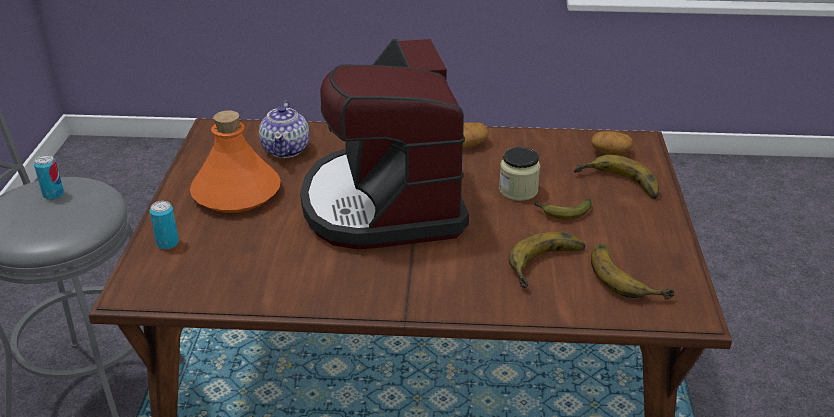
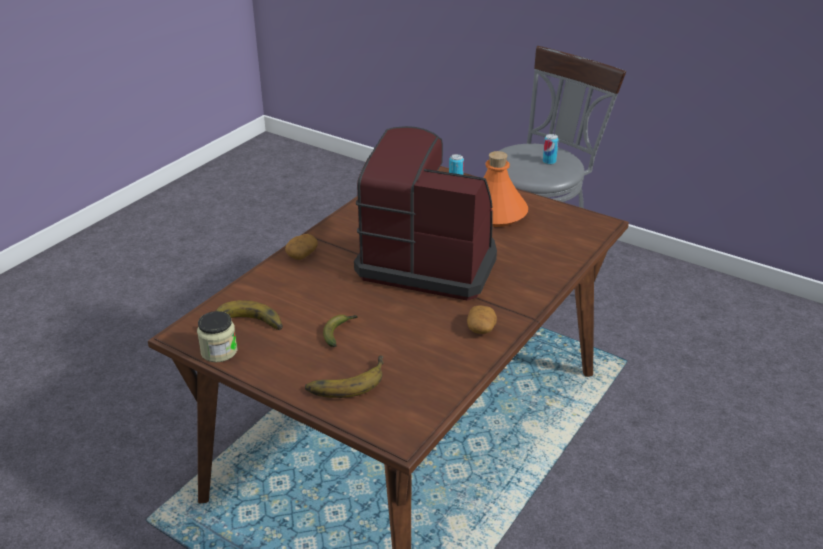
camera: 120 degrees right, 0 degrees up
teapot [259,101,309,158] -> none
jar [499,147,540,201] -> jar moved to [197,311,237,362]
banana [509,231,585,288] -> none
potato [591,131,633,155] -> potato moved to [285,234,318,260]

